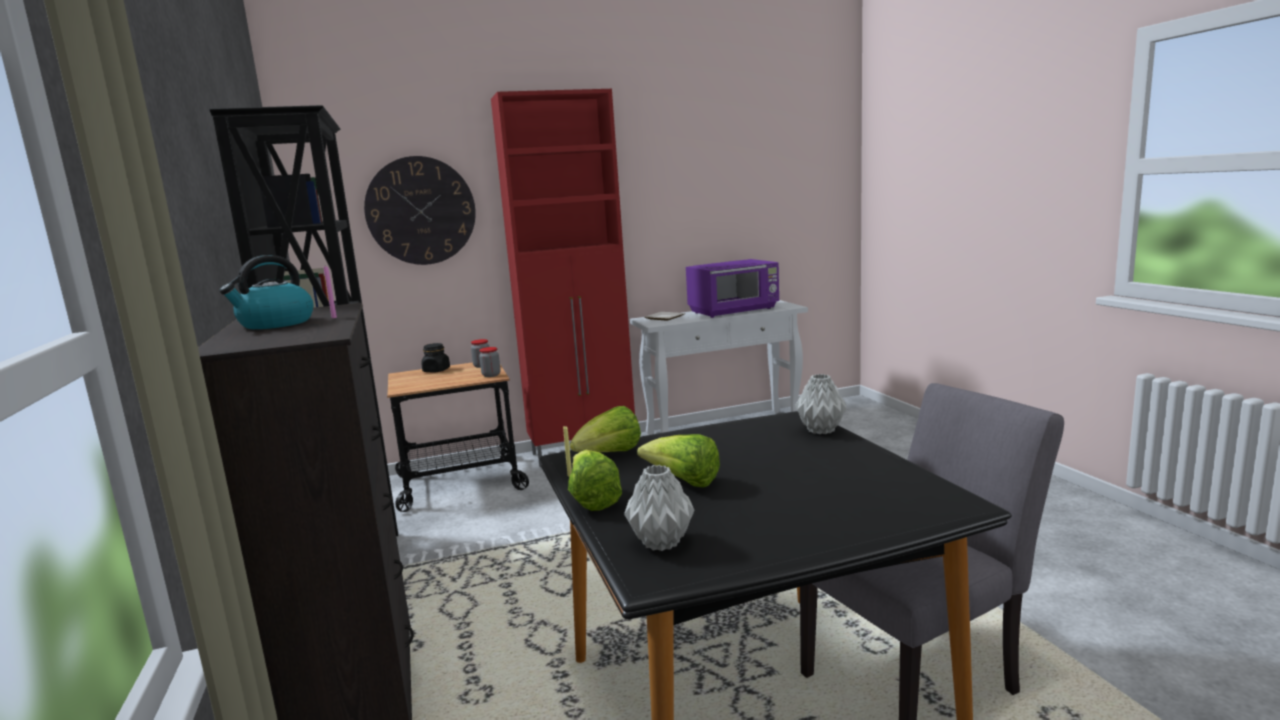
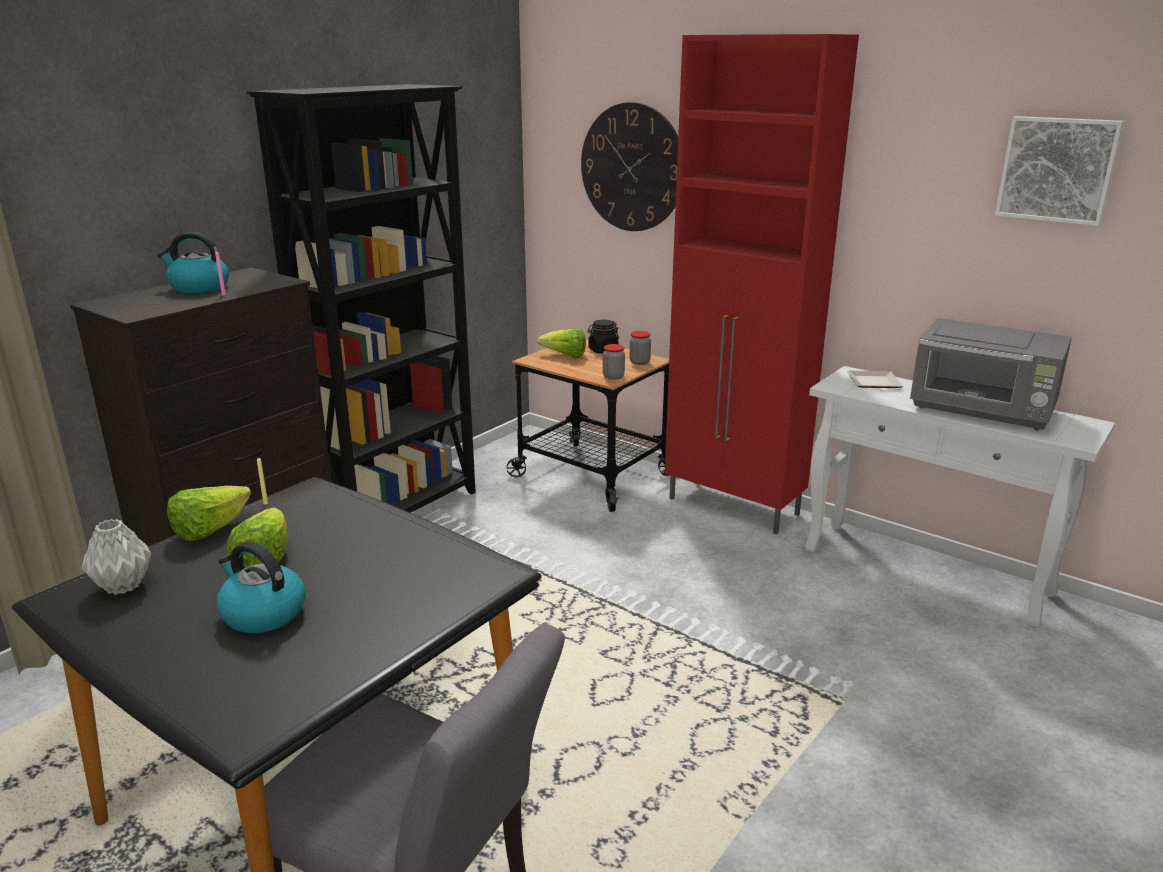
camera: 55 degrees right, 10 degrees up
lettuce [570,406,641,452] -> lettuce moved to [537,328,586,358]
purple microwave [686,259,779,318] -> grey microwave [910,318,1072,430]
grey vase [795,374,846,434] -> none
none -> kettle [217,541,306,633]
none -> picture [995,116,1124,226]

